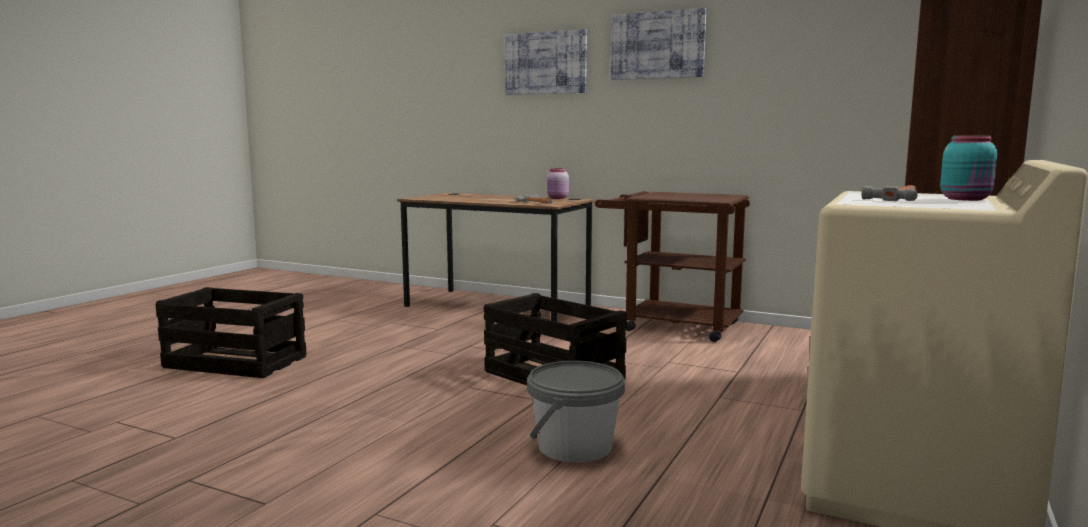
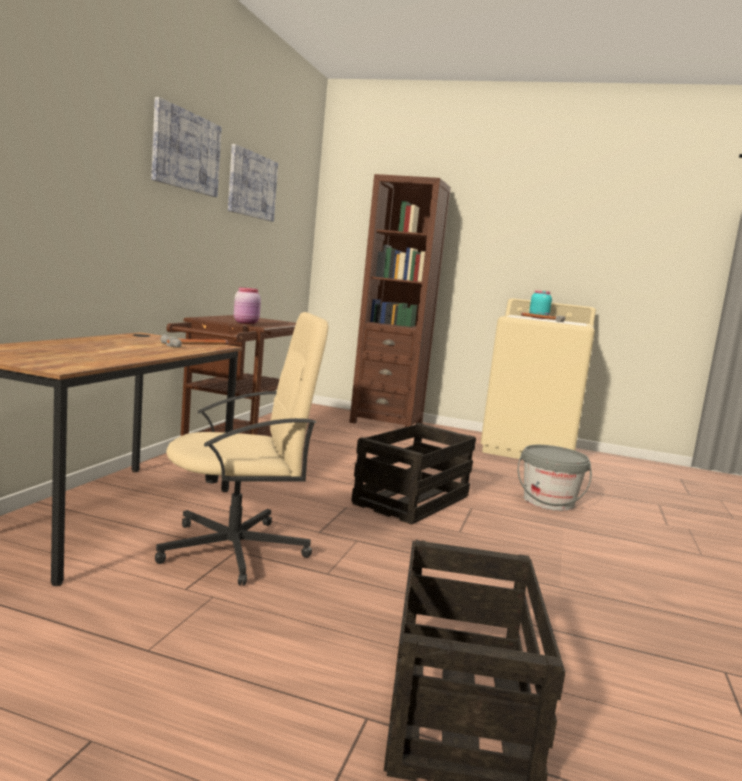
camera: 100 degrees left, 0 degrees up
picture [505,29,587,95] -> picture moved to [228,144,278,222]
pink jar [547,168,569,199] -> pink jar moved to [234,287,261,324]
none -> beige office chair [155,312,328,586]

